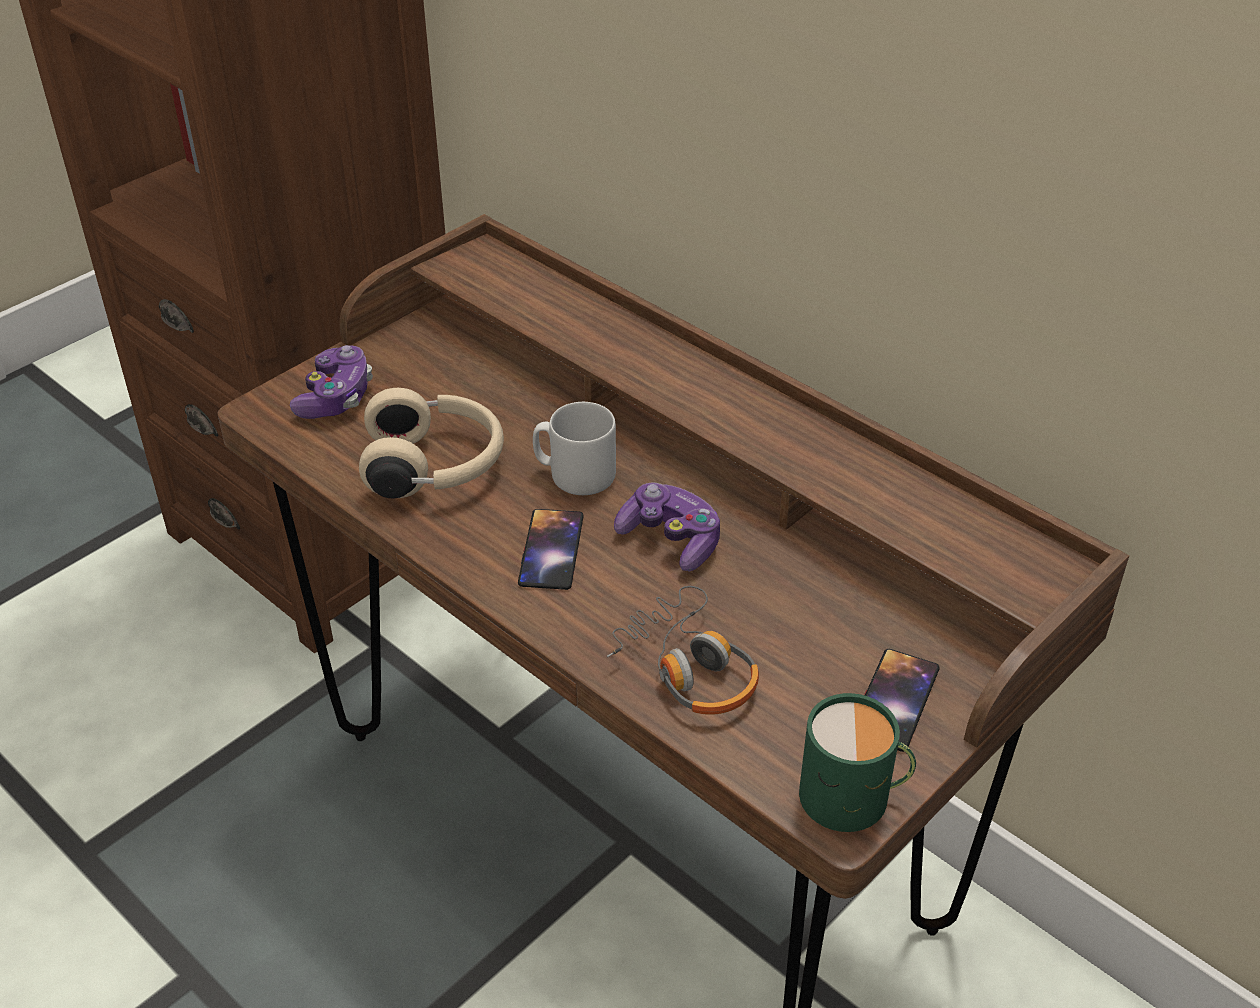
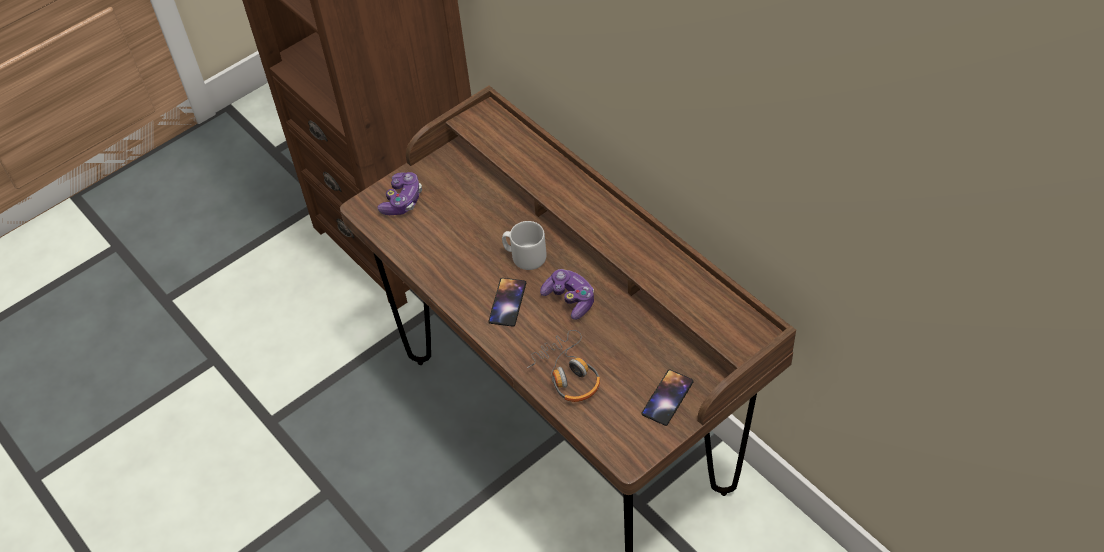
camera: 10 degrees right, 10 degrees up
beige headphones [359,388,504,499] -> none
green mug [799,693,916,832] -> none

